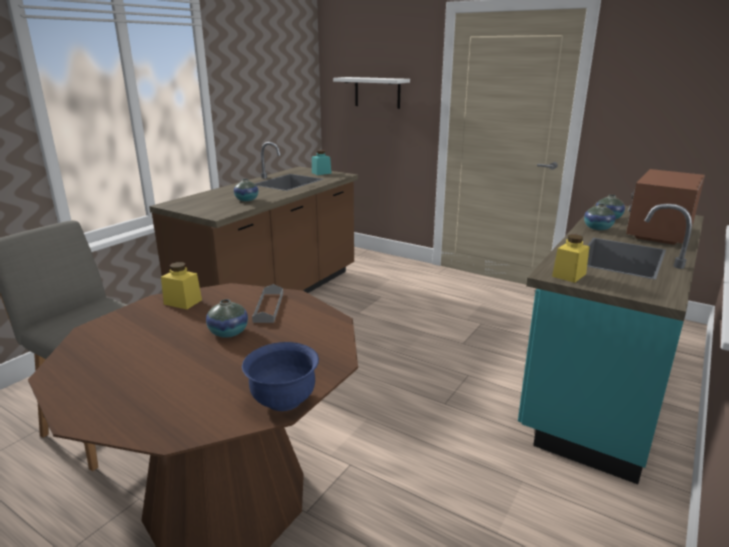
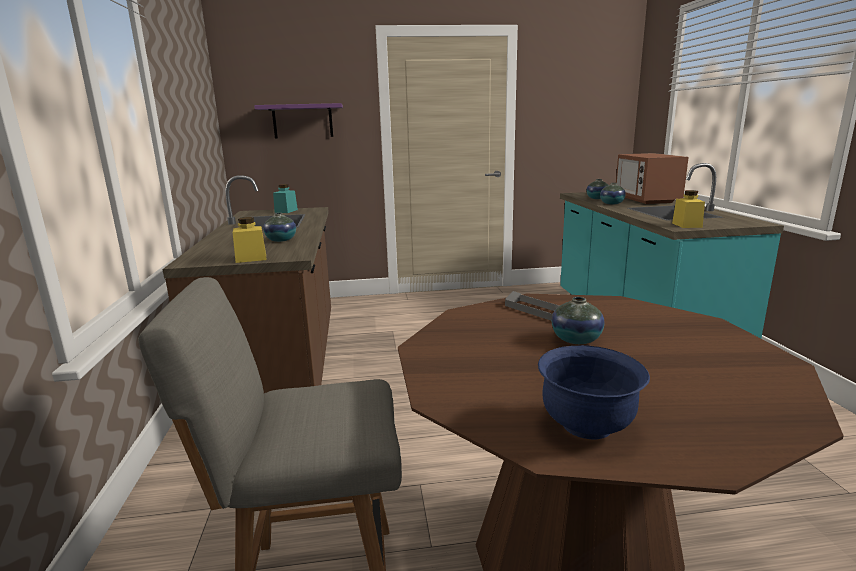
camera: 40 degrees left, 5 degrees down
yellow jar [161,262,202,309] -> yellow jar moved to [233,217,267,263]
blue bowl [242,342,319,411] -> blue bowl moved to [538,345,650,440]
white shelf [333,77,410,109] -> purple shelf [254,103,343,138]

